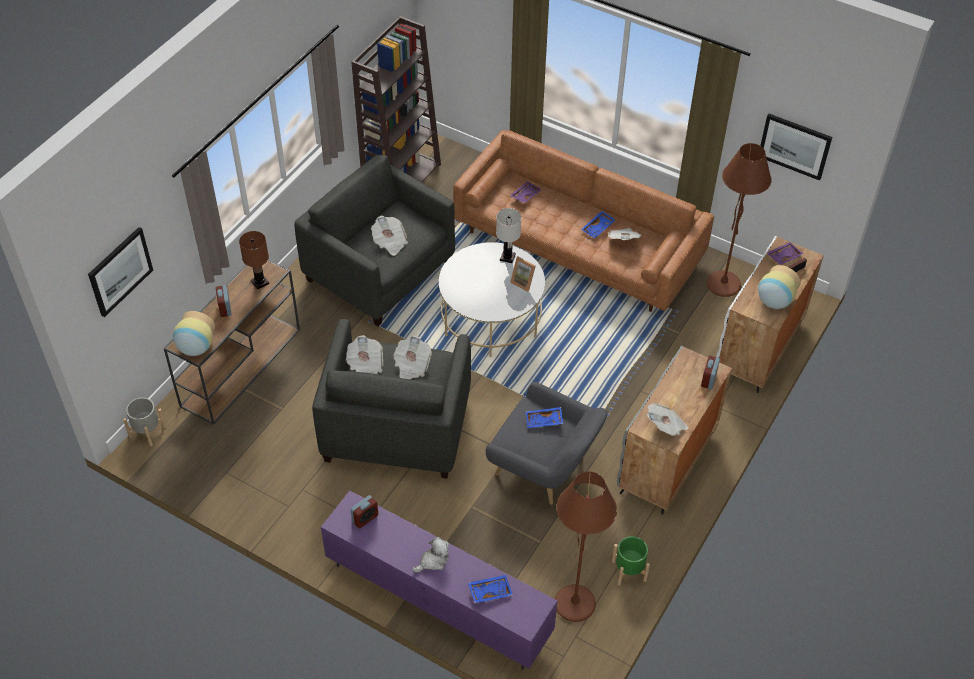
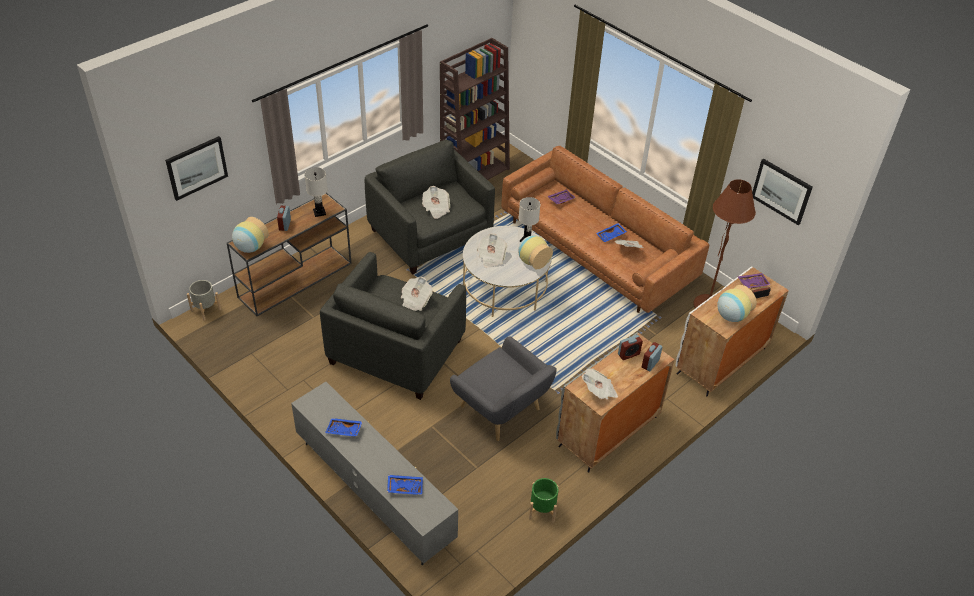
camera: 15 degrees right, 5 degrees down
brown table lamp [239,231,269,289] -> white table lamp [304,167,328,217]
purple tv stand [321,491,557,670] -> grey tv stand [291,382,458,565]
newspaper [346,335,383,374] -> newspaper moved to [477,234,507,268]
alarm clock [350,495,378,529] -> alarm clock moved to [618,335,643,360]
plush toy [412,537,449,573] -> none
picture frame [510,257,536,292] -> vase [518,235,553,270]
blue tray [526,407,563,428] -> blue tray moved to [325,418,363,437]
brown floor lamp [555,471,617,622] -> none

